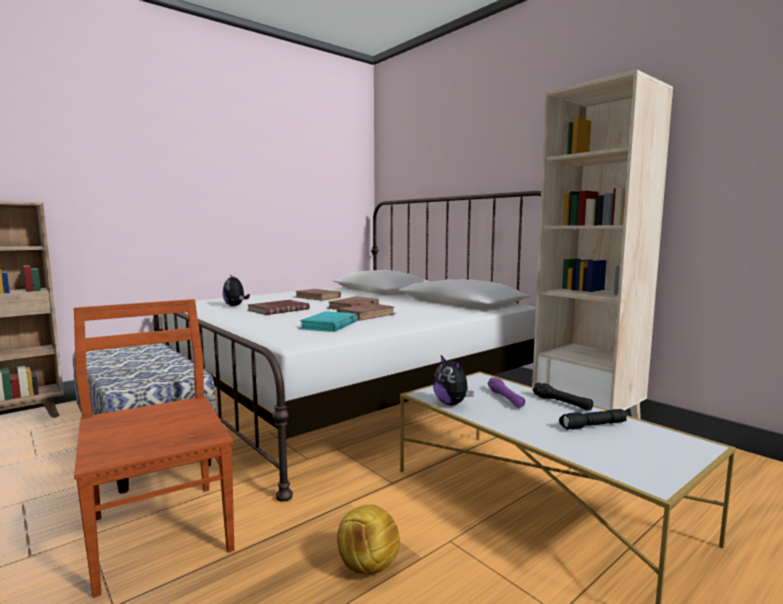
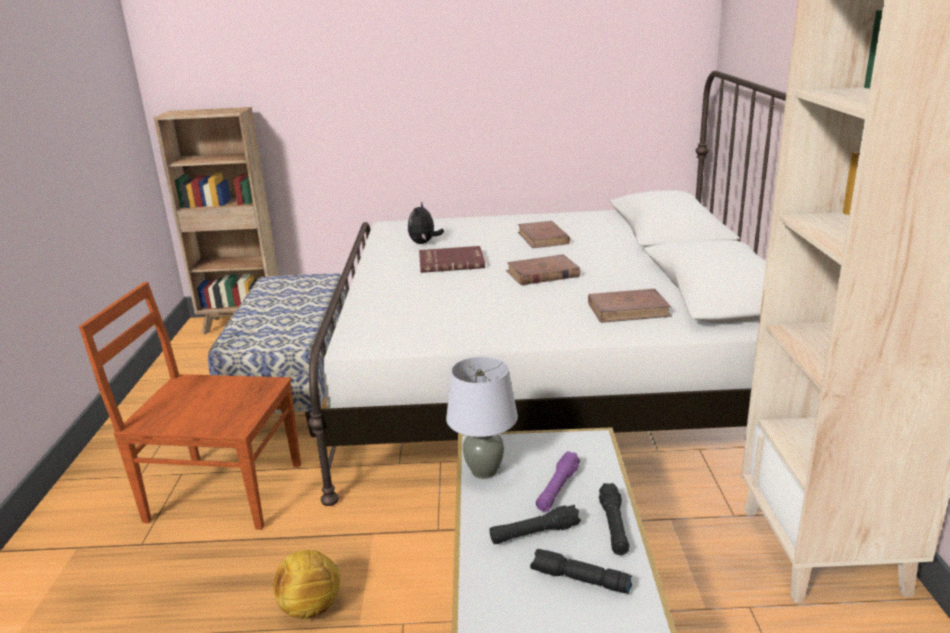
camera: 40 degrees right, 15 degrees up
brown chair [74,299,234,598] -> brown chair turned 90 degrees counterclockwise [79,282,301,530]
turquoise book [299,311,358,332] -> none
brown book [337,303,396,321] -> brown book moved to [588,289,672,323]
plush toy [433,355,474,405] -> grey table lamp [446,356,518,479]
none -> black flashlight [490,505,581,544]

